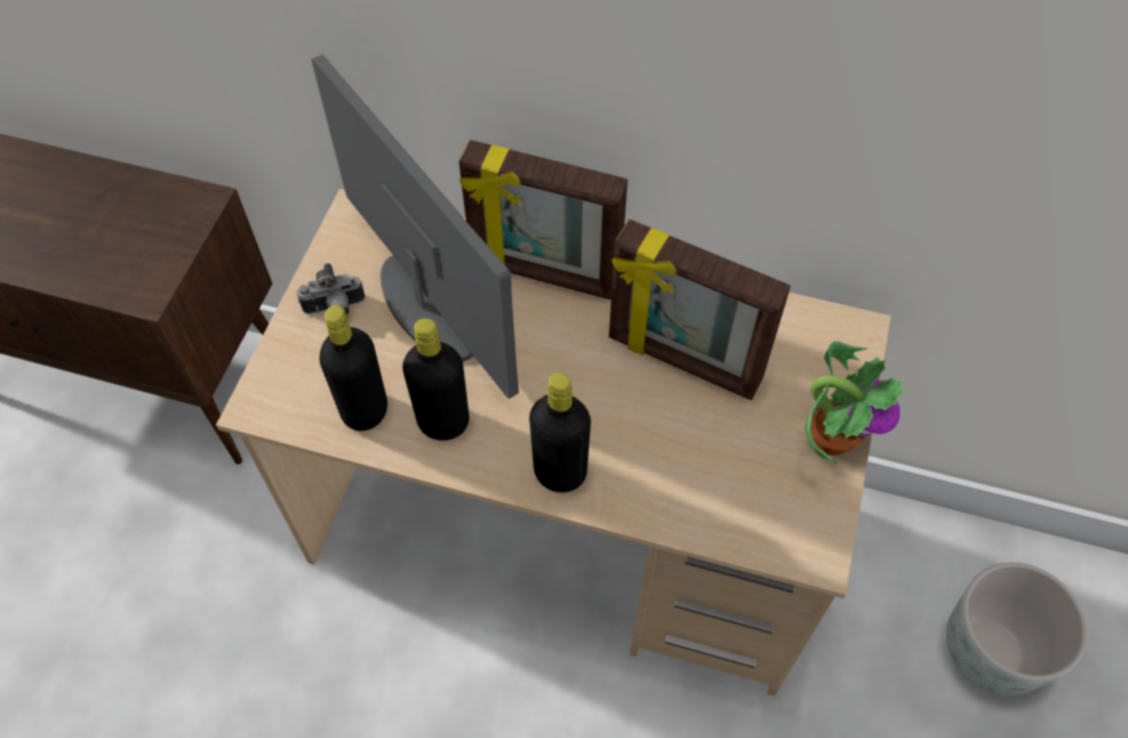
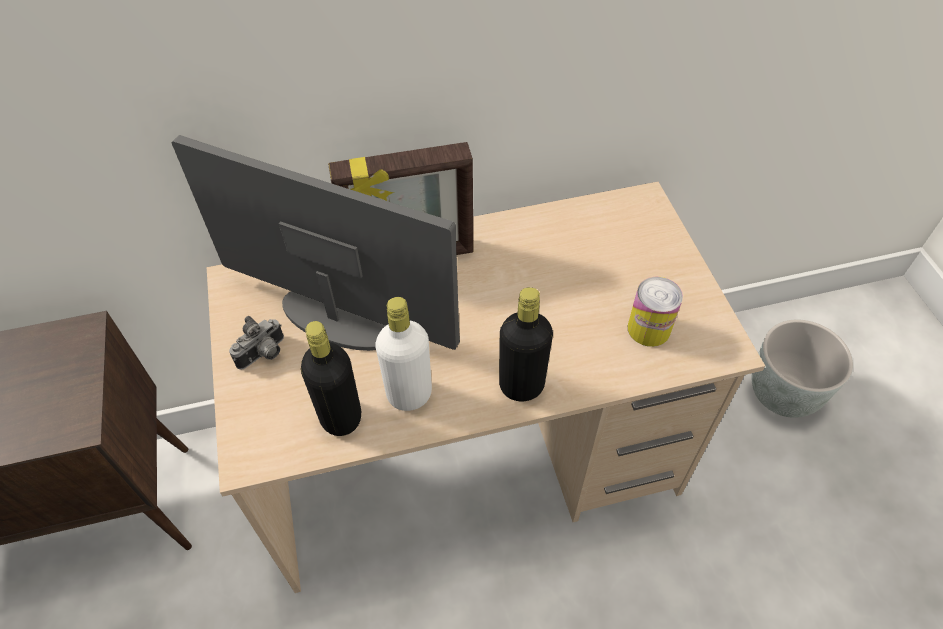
camera: 30 degrees left, 5 degrees down
black bottle [403,318,469,441] -> white bottle [375,297,432,411]
picture frame [609,219,791,400] -> none
potted plant [805,341,904,464] -> none
none -> can [628,277,683,347]

